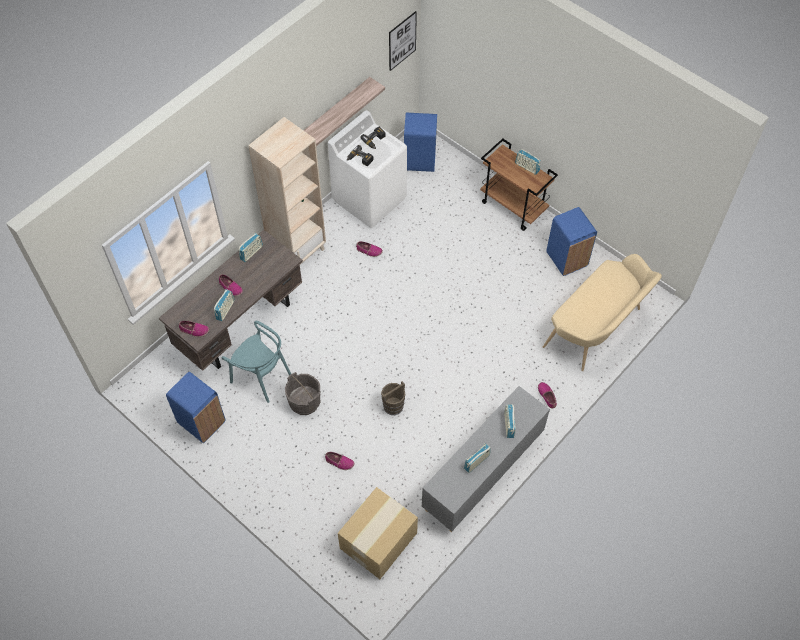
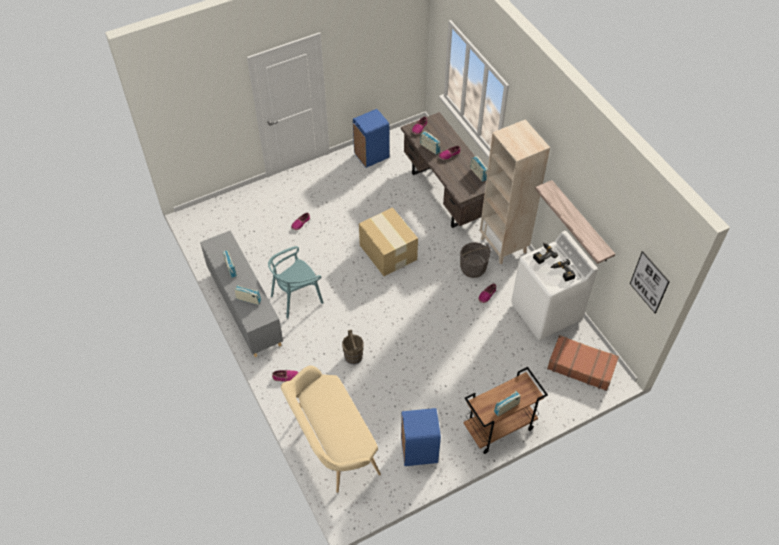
camera: 110 degrees right, 5 degrees down
turquoise chair [221,321,291,403] -> turquoise chair moved to [268,246,324,318]
grey bucket [285,372,320,415] -> grey bucket moved to [460,242,491,278]
cardboard box [338,487,418,579] -> cardboard box moved to [359,207,418,276]
brown bucket [381,381,405,415] -> brown bucket moved to [342,330,363,365]
blue trash can [404,112,437,172] -> brown suitcase [547,335,619,391]

